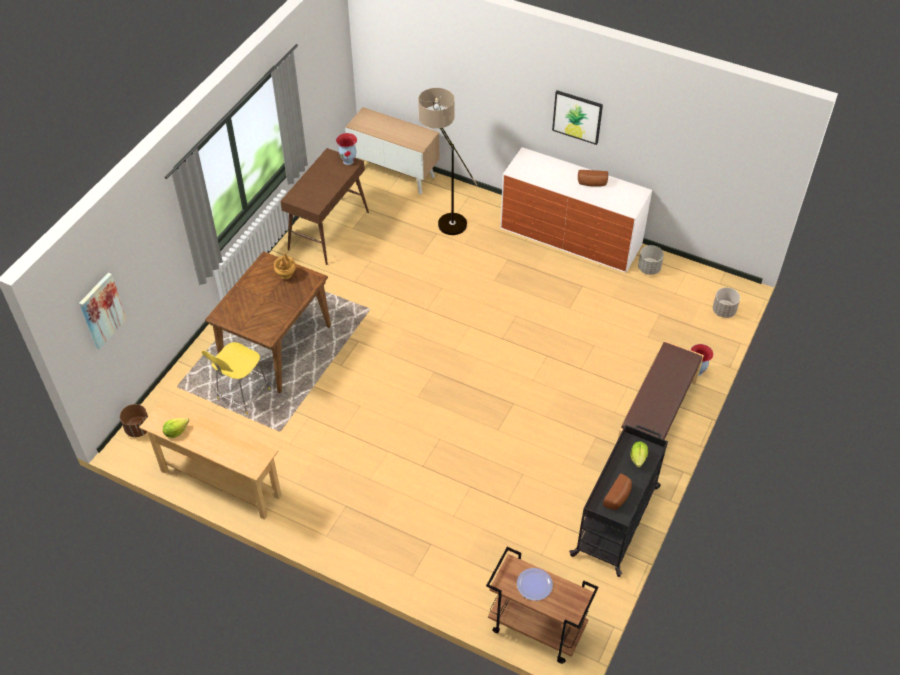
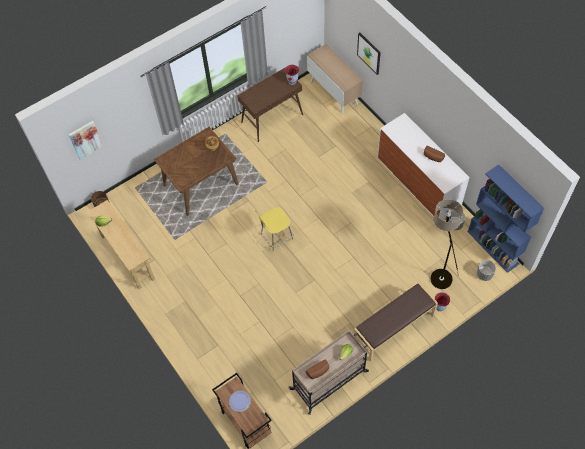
camera: 30 degrees right, 10 degrees up
yellow chair [202,342,270,415] -> yellow chair moved to [255,207,294,252]
floor lamp [418,88,477,235] -> floor lamp moved to [431,199,463,289]
picture [552,90,603,145] -> picture moved to [357,33,381,75]
black cart [569,425,668,577] -> beige cart [289,330,369,415]
none -> blue bookcase [468,164,544,273]

